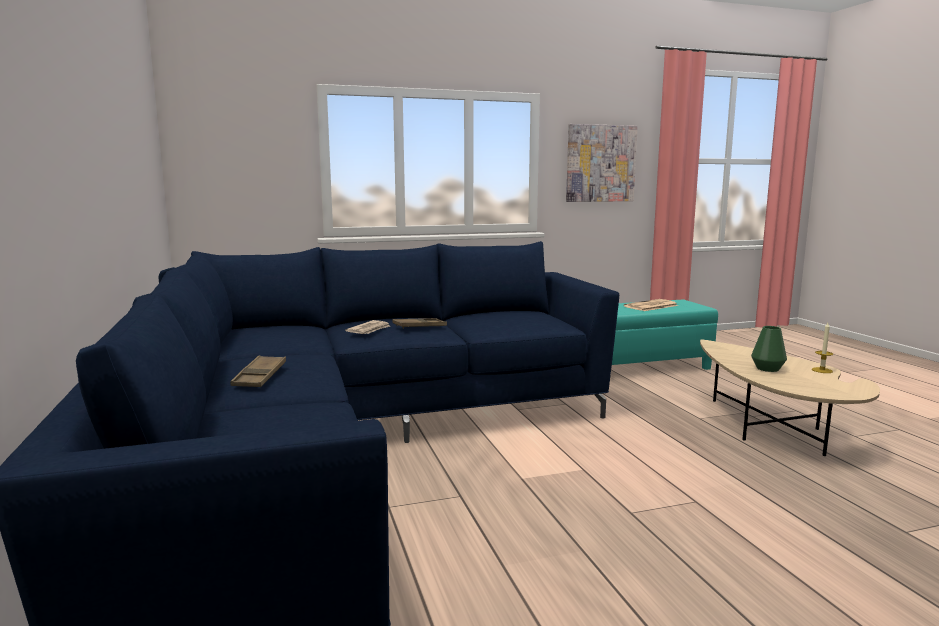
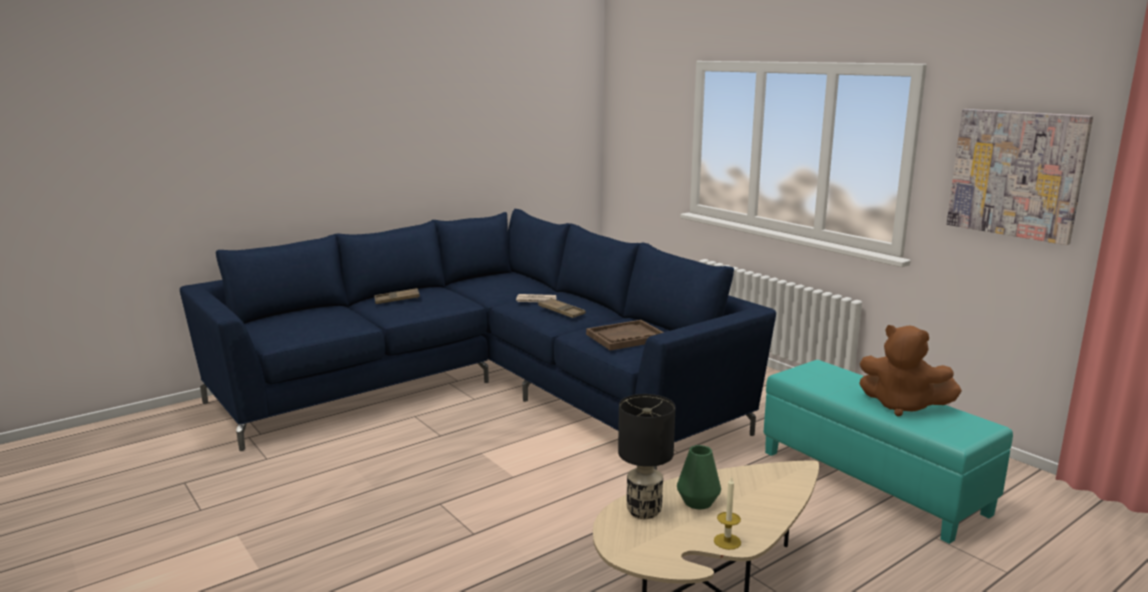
camera: 70 degrees right, 5 degrees up
newspaper [624,299,678,311] -> brown plush toy [860,325,962,416]
none -> brown tray [586,320,664,351]
none -> black table lamp [618,394,675,519]

